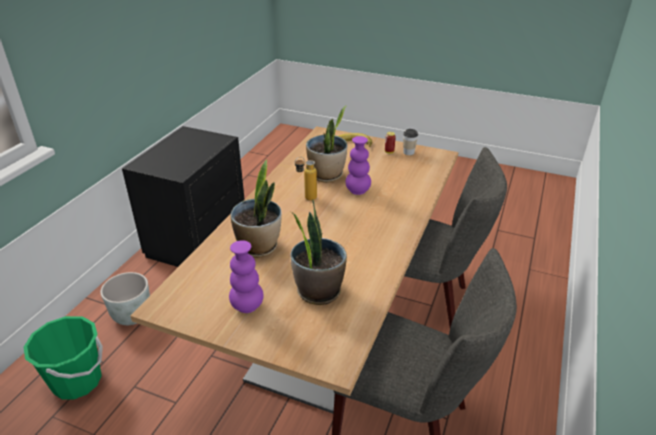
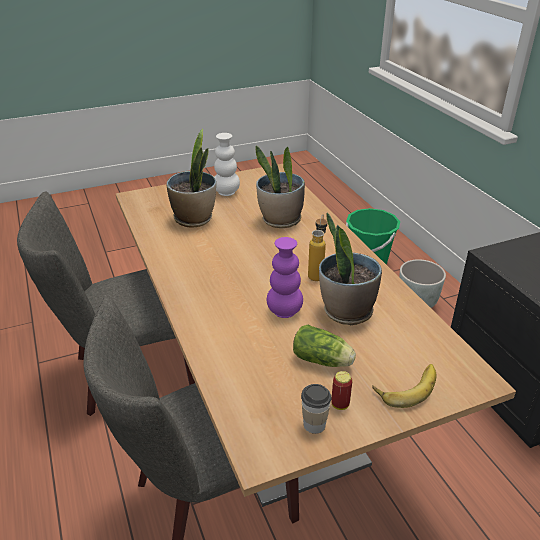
camera: 135 degrees right, 0 degrees up
purple vase [229,240,264,313] -> white vase [214,133,240,196]
none -> lettuce [293,325,356,367]

